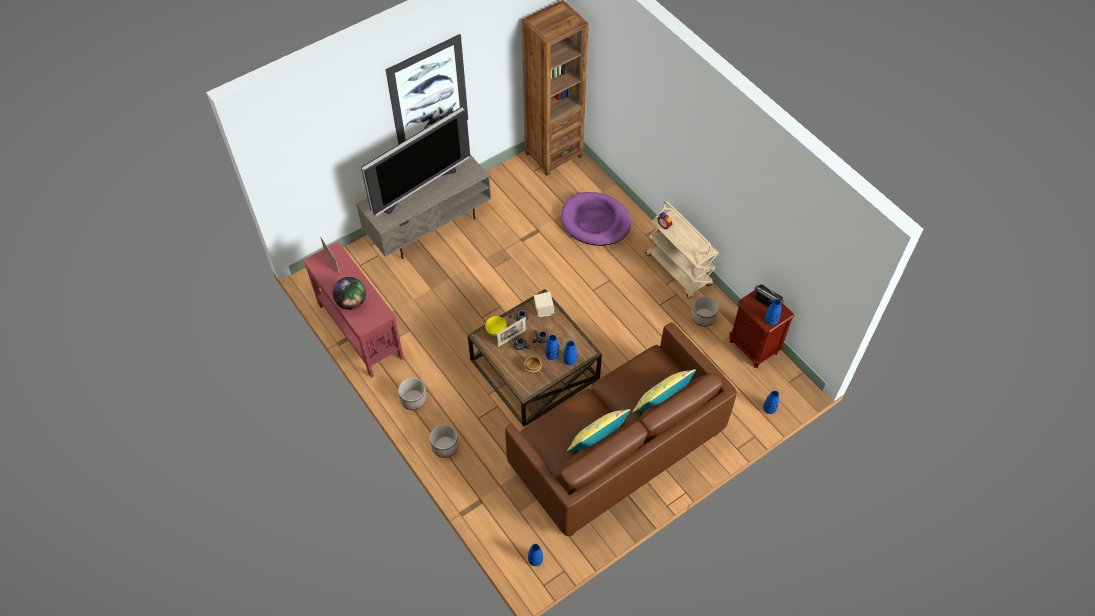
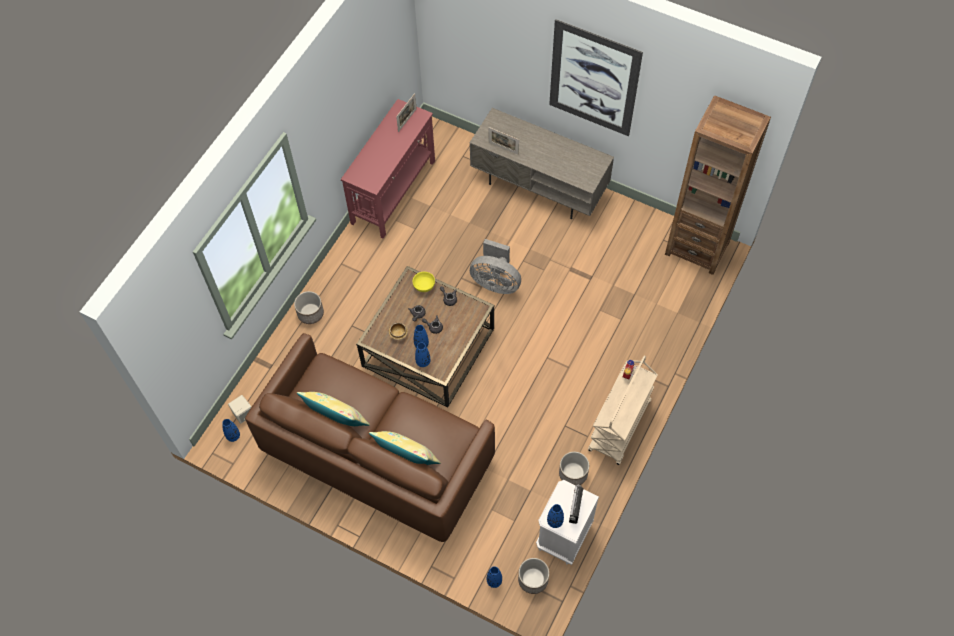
camera: 65 degrees right, 5 degrees up
globe [333,277,366,310] -> none
television [361,107,470,216] -> none
planter [398,378,427,410] -> planter moved to [518,558,549,594]
picture frame [497,317,526,347] -> picture frame moved to [489,127,519,155]
beige speaker [534,292,554,317] -> beige speaker moved to [228,395,251,424]
purple dog bed [561,192,631,246] -> none
brown nightstand [729,285,795,368] -> white nightstand [536,480,599,565]
none -> grey fan [470,239,521,294]

